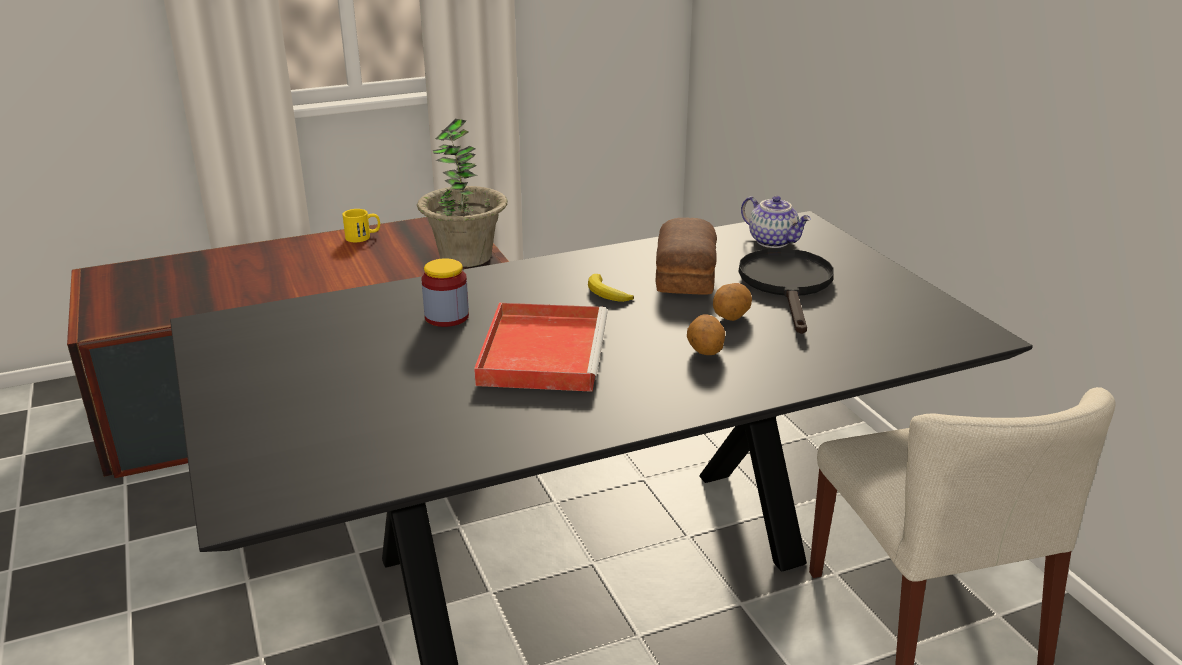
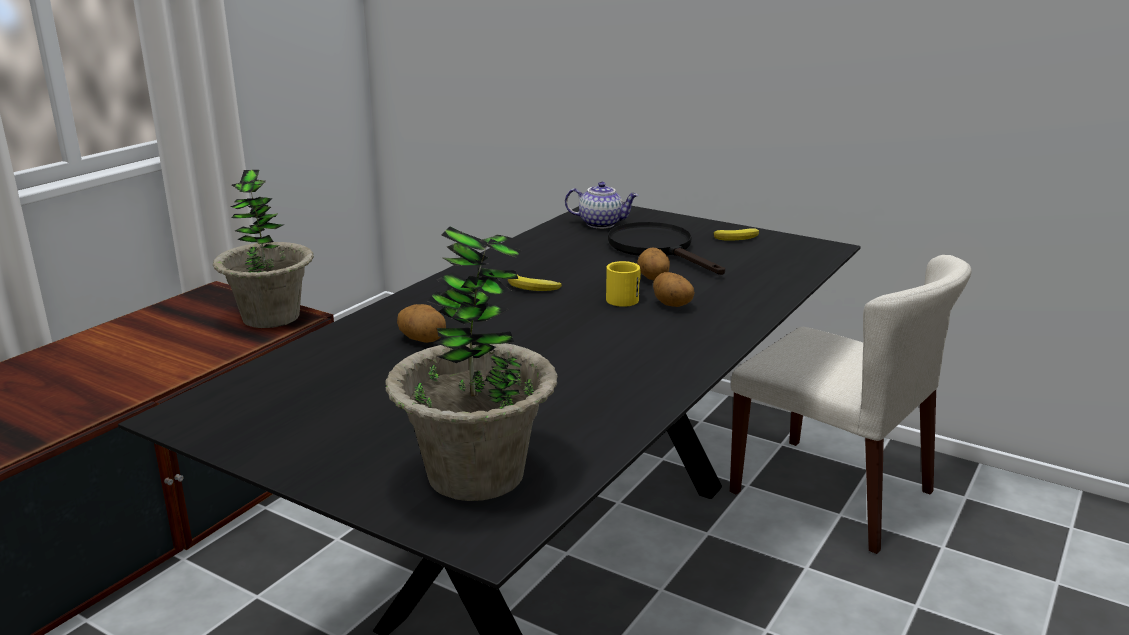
camera: 35 degrees left, 5 degrees down
yellow mug [342,209,380,242] -> yellow mug moved to [606,261,641,307]
jar [421,258,469,327] -> potato [397,304,446,343]
red tray [474,303,608,392] -> none
bread [656,218,717,295] -> none
none -> potted plant [385,227,558,501]
none -> banana [713,228,759,240]

